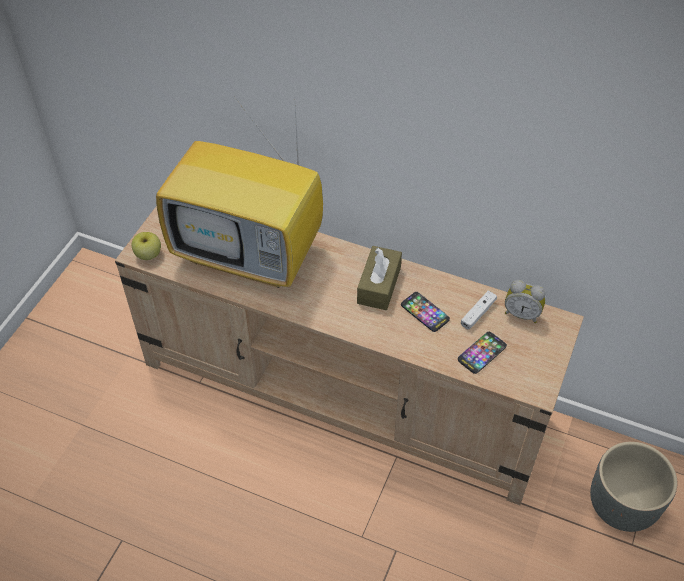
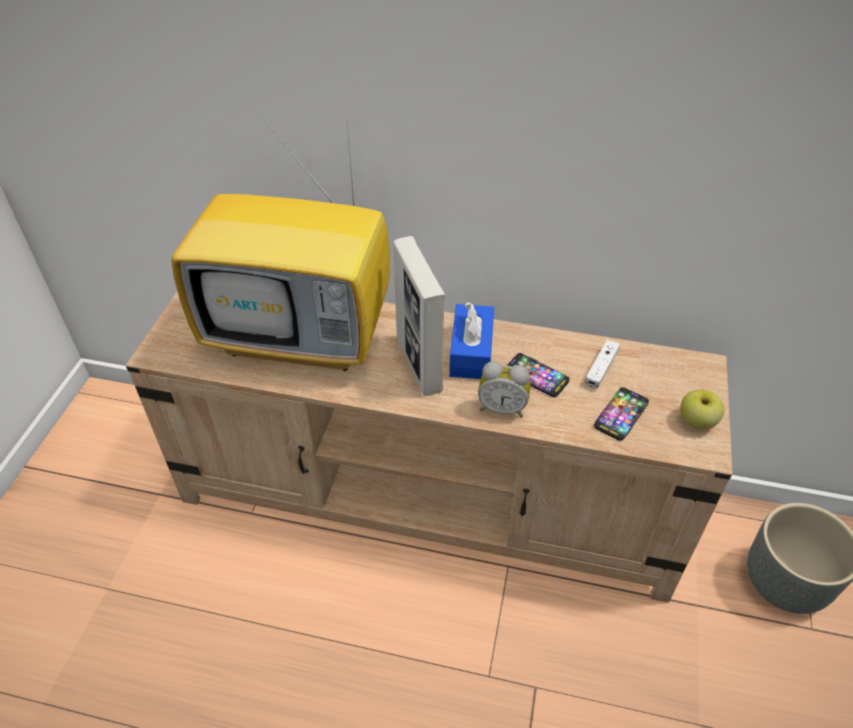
camera: 10 degrees left, 5 degrees down
apple [132,232,161,260] -> apple moved to [680,390,724,430]
brown tissue box [357,246,402,310] -> blue tissue box [449,302,494,379]
alarm clock [505,280,545,323] -> alarm clock moved to [478,361,530,417]
none -> picture frame [393,236,445,396]

